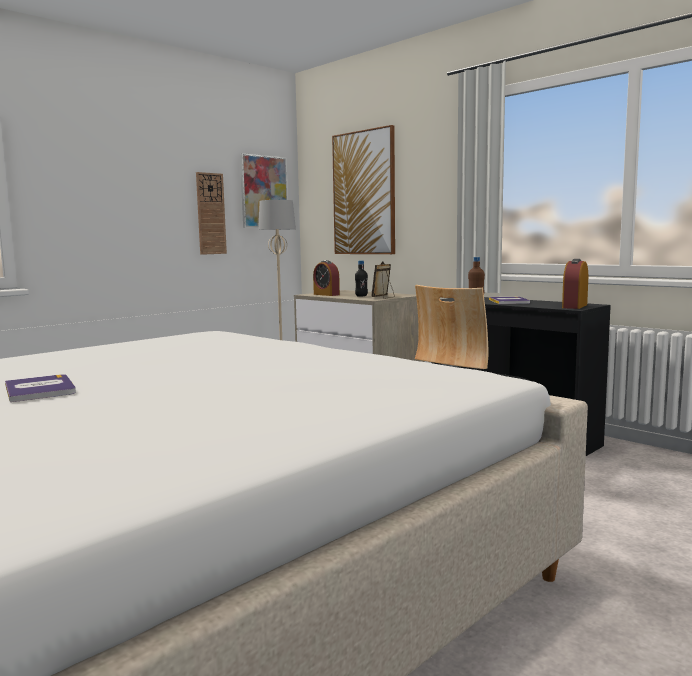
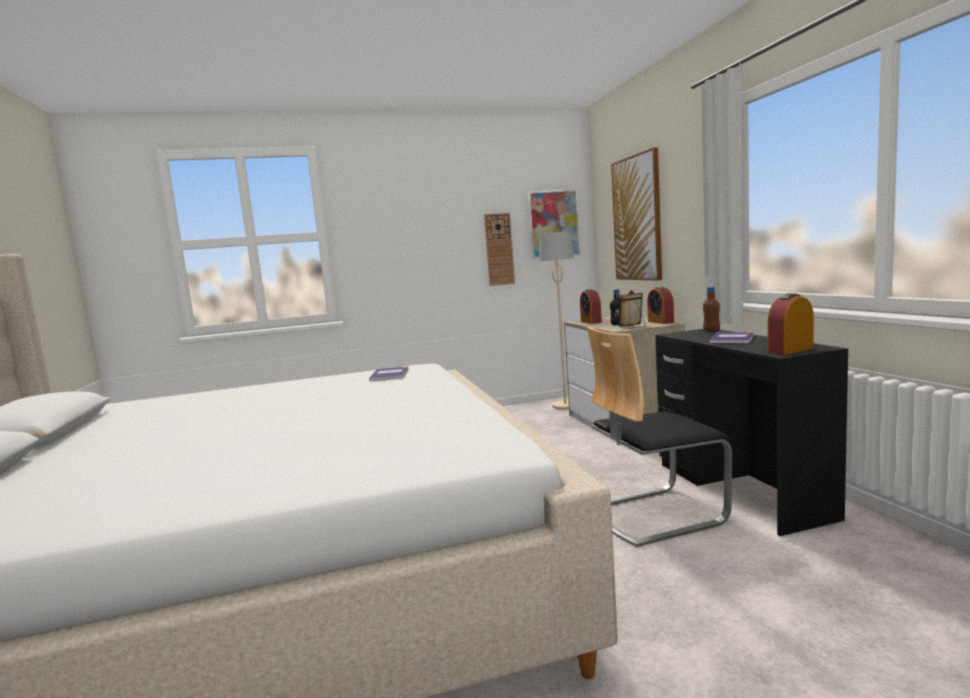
camera: 30 degrees right, 0 degrees up
book [5,374,76,402] -> book moved to [369,366,409,381]
none -> alarm clock [647,286,674,324]

